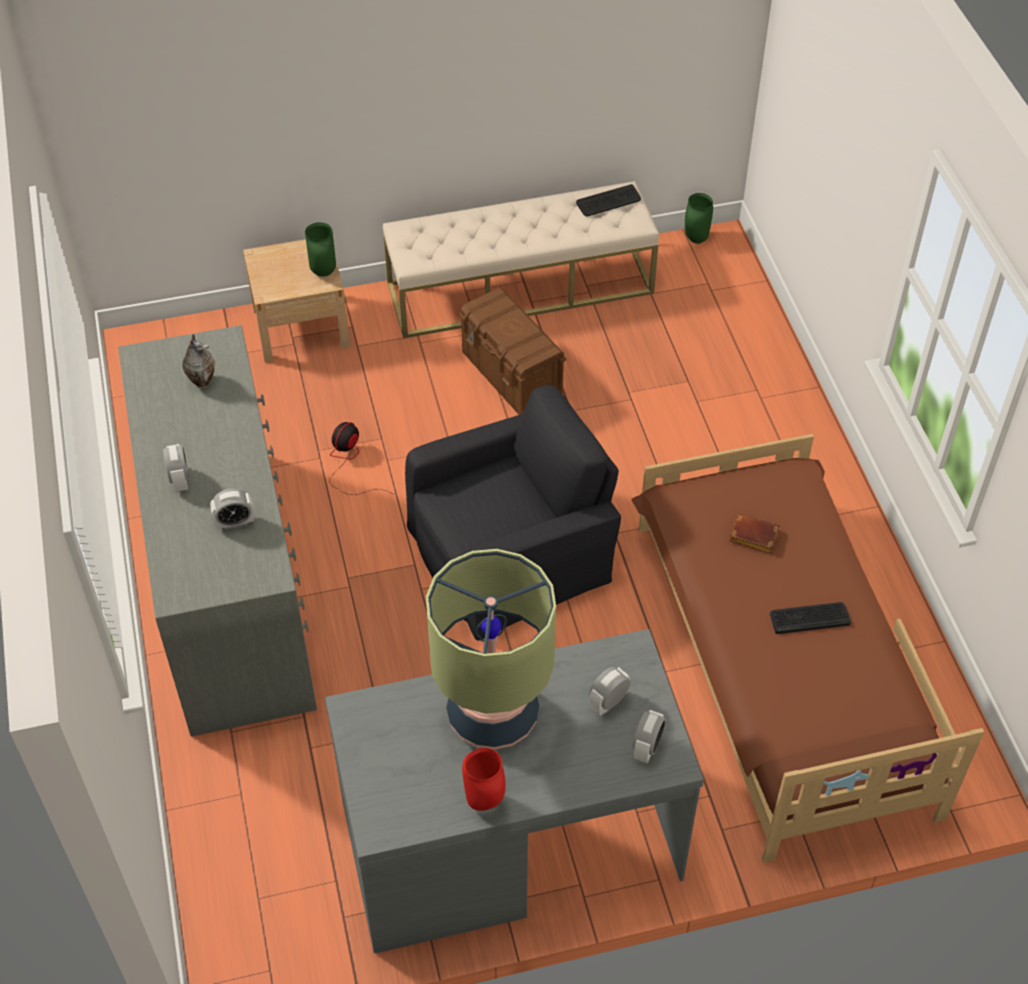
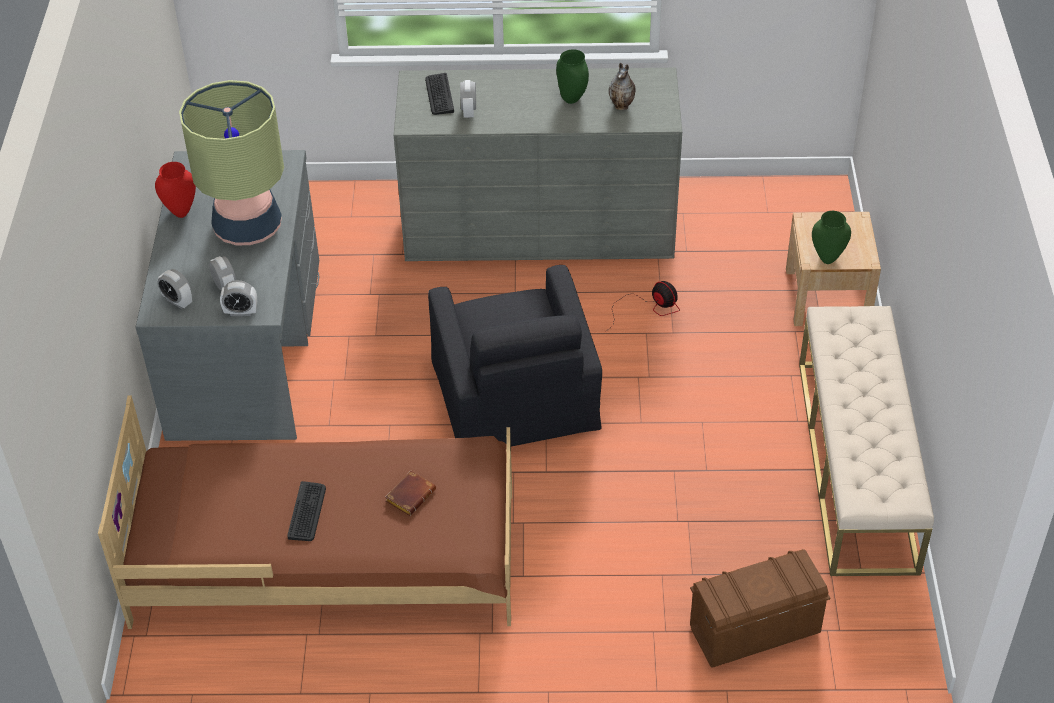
camera: 105 degrees right, 5 degrees down
alarm clock [163,444,189,492] -> alarm clock moved to [220,280,257,316]
brown storage box [458,288,567,415] -> brown storage box moved to [690,549,830,668]
keyboard [576,184,641,216] -> keyboard moved to [425,73,454,115]
green vase [685,193,713,244] -> green vase moved to [556,49,589,104]

